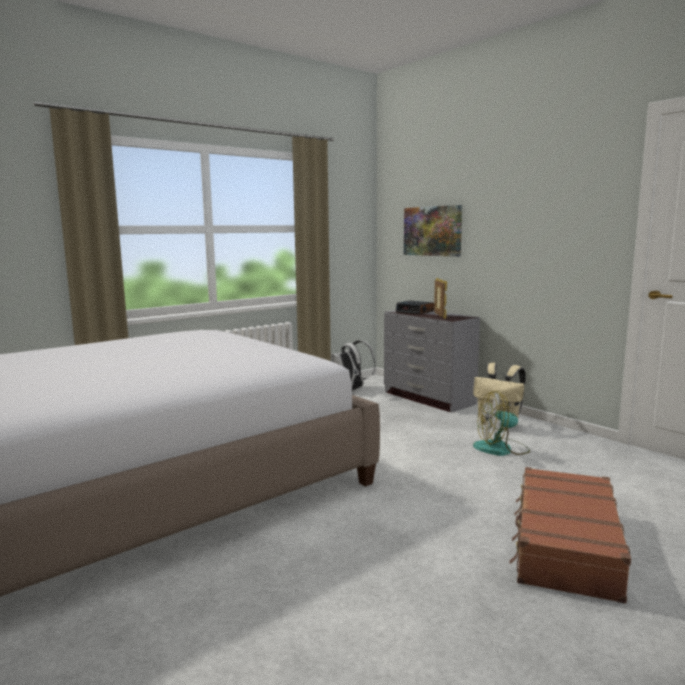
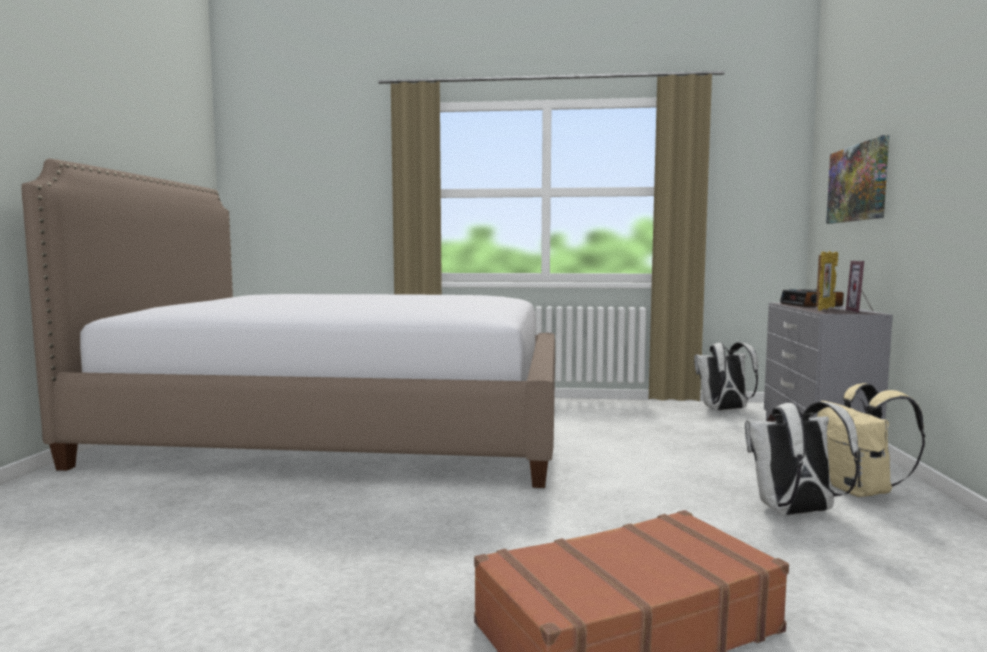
camera: 45 degrees right, 5 degrees down
fan [473,391,530,456] -> white backpack [745,402,859,516]
none -> picture frame [846,261,873,313]

